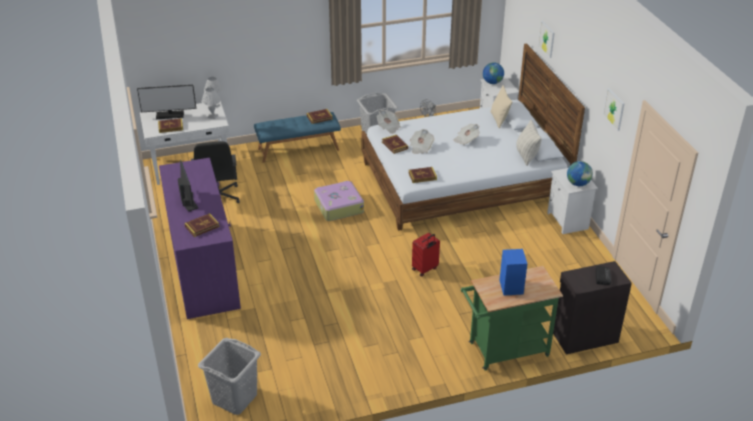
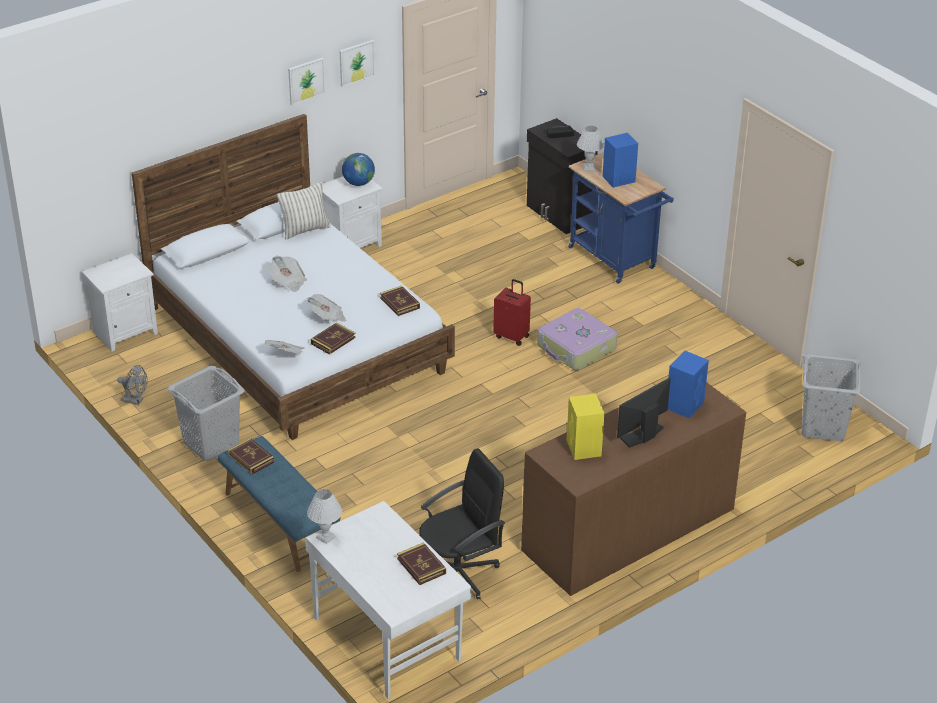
camera: 110 degrees left, 0 degrees up
monitor [137,85,196,119] -> none
purple dresser [159,158,241,319] -> brown dresser [521,382,746,596]
book [185,213,220,237] -> blue speaker [668,351,709,418]
white table lamp [201,87,221,119] -> white table lamp moved to [577,126,604,170]
suitcase [314,181,364,221] -> suitcase moved to [537,308,617,370]
green cart [461,266,563,371] -> blue cart [568,152,674,284]
globe [483,62,504,84] -> none
beige pillow [490,85,512,128] -> none
picture [538,20,555,58] -> picture moved to [288,58,326,105]
none -> yellow speaker [567,394,604,460]

